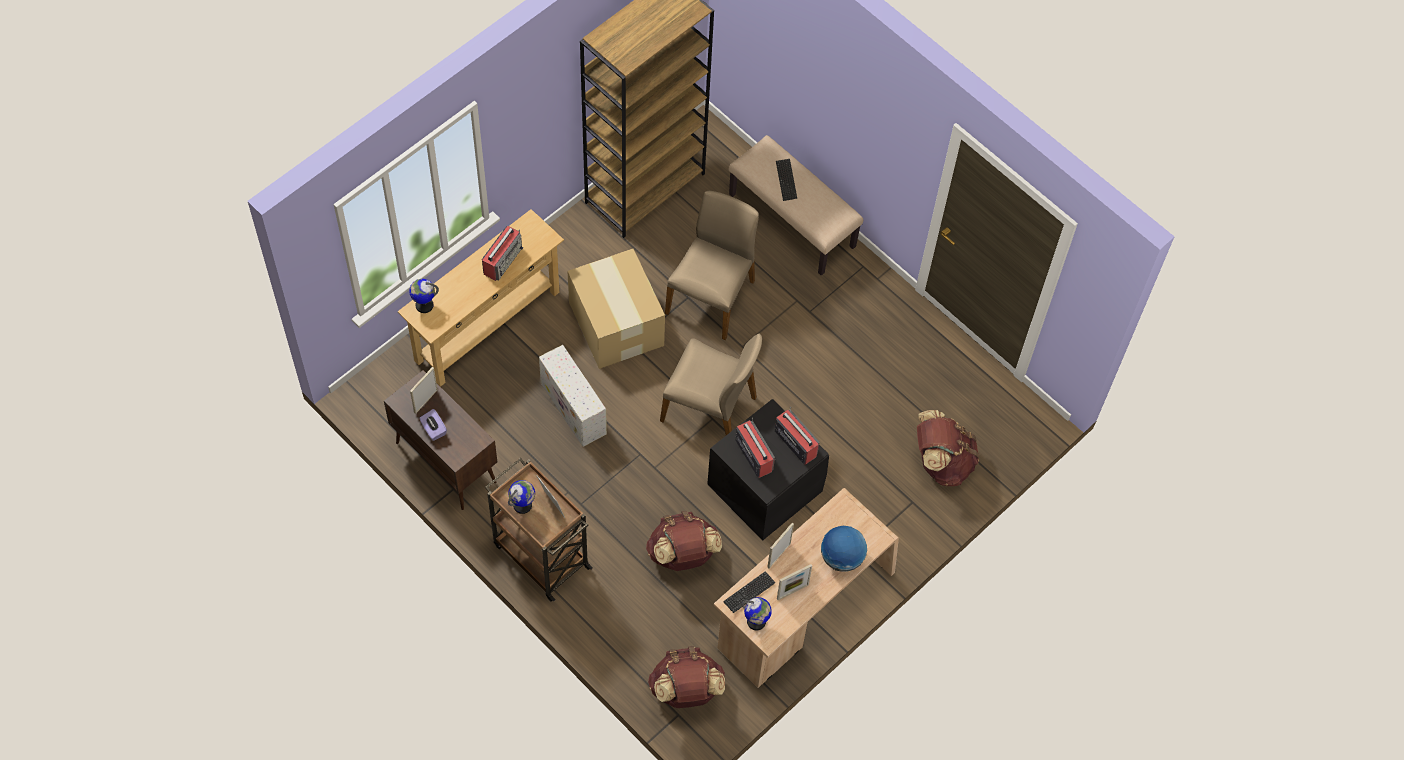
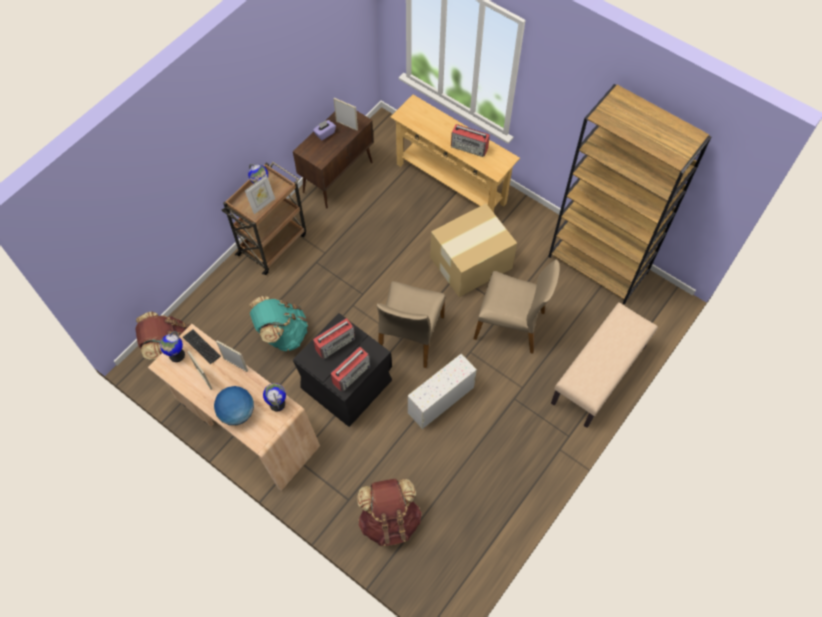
camera: 85 degrees right, 0 degrees up
globe [409,279,439,313] -> globe moved to [263,383,286,412]
white storage box [539,345,607,447] -> white storage box moved to [408,354,477,429]
brown backpack [646,511,722,571] -> turquoise backpack [249,296,308,351]
keyboard [776,159,797,201] -> none

